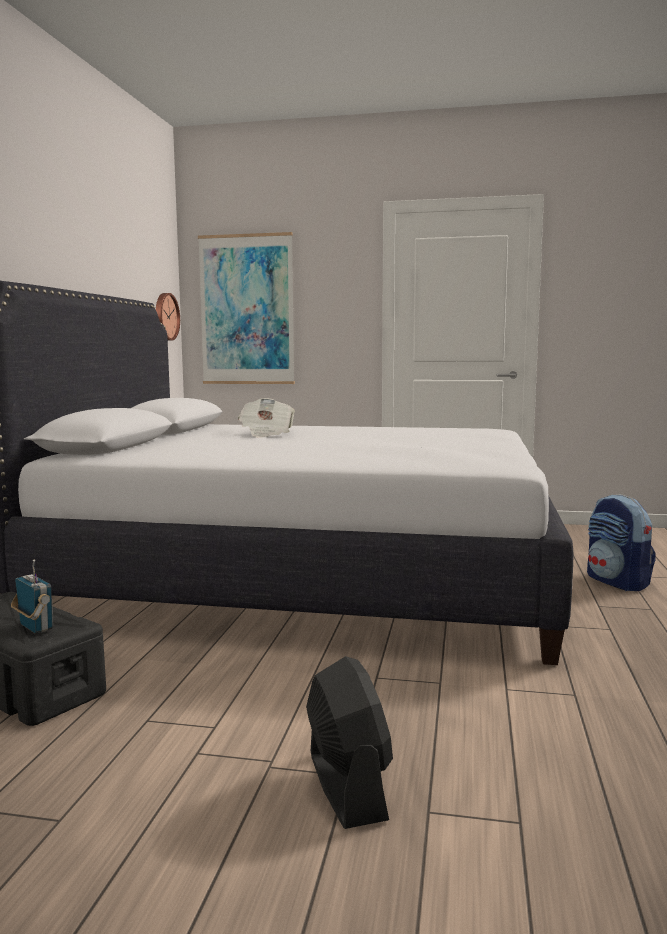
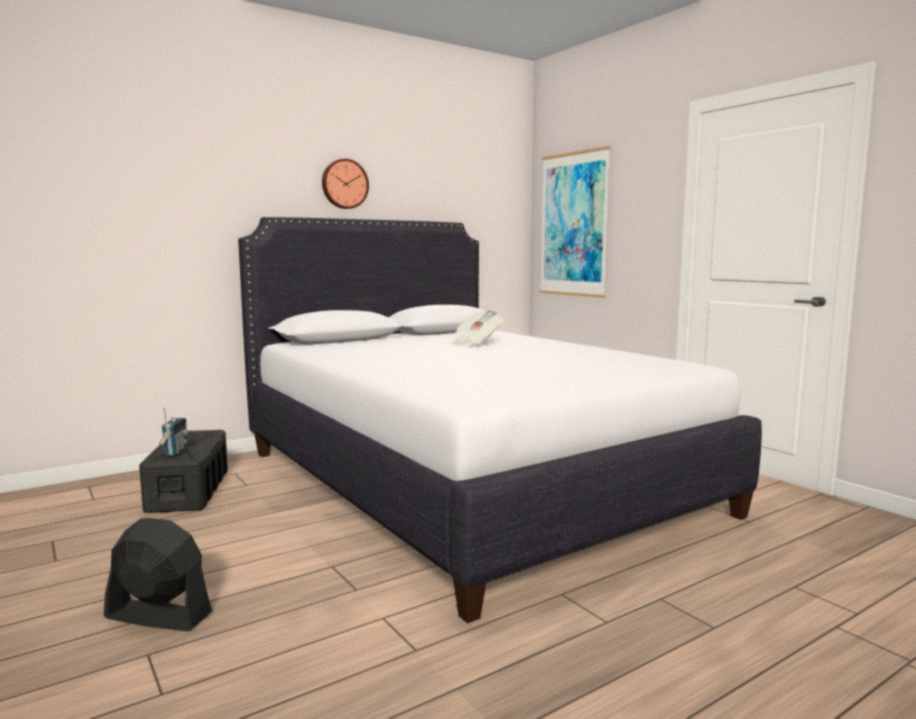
camera: 45 degrees right, 0 degrees up
wall clock [156,293,180,341] -> wall clock moved to [322,159,369,209]
black fan [306,656,393,829] -> black fan turned 105 degrees counterclockwise [104,518,212,631]
backpack [587,494,656,591] -> none

